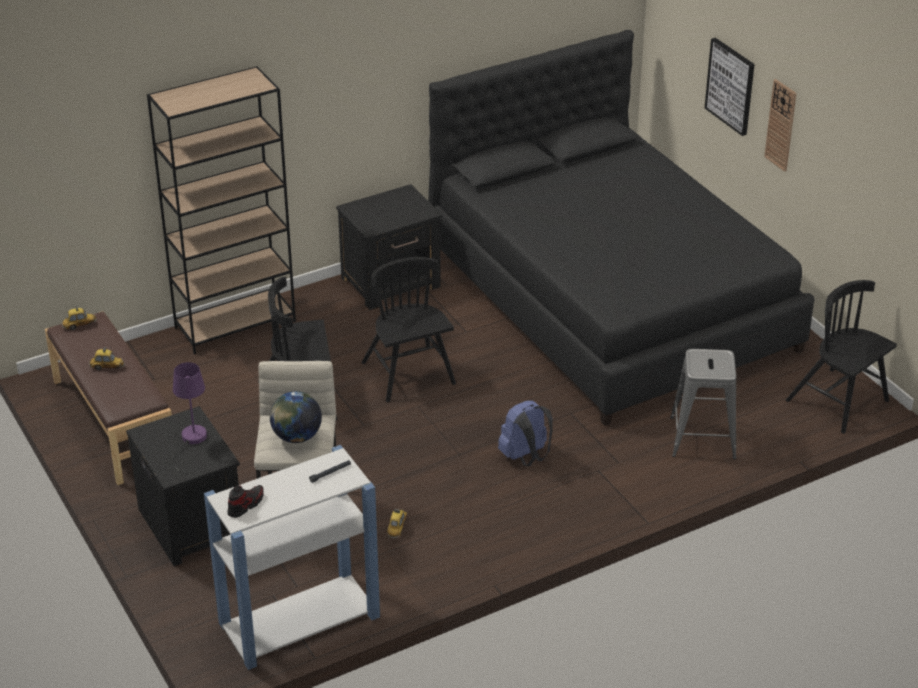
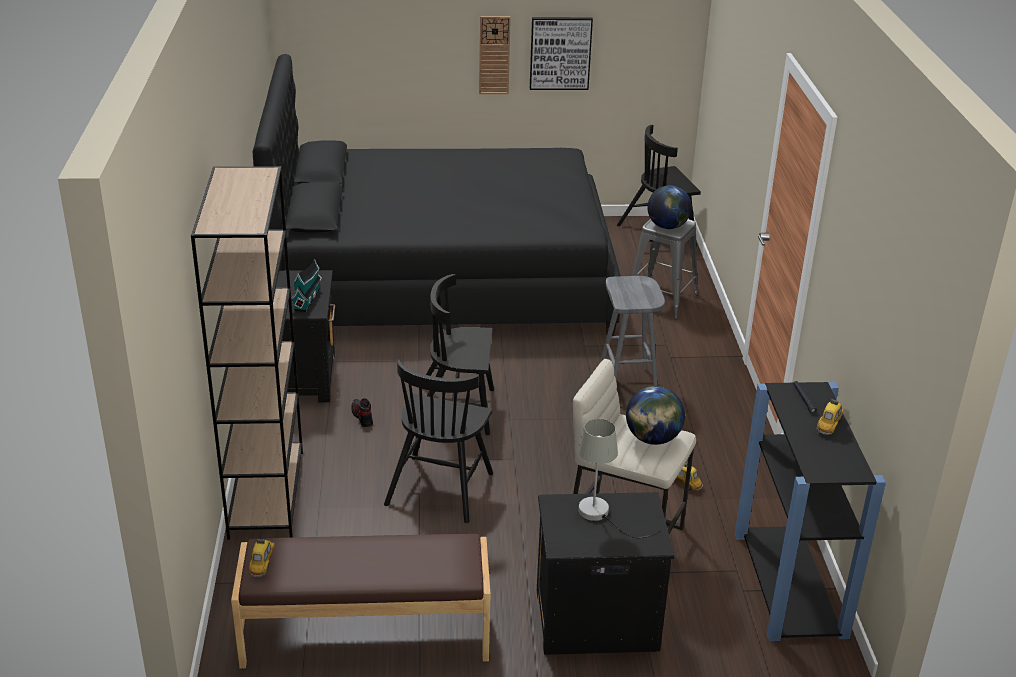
camera: 65 degrees left, 5 degrees down
toy car [89,347,125,370] -> toy car moved to [816,399,844,435]
purple table lamp [173,362,207,475] -> grey table lamp [578,419,661,538]
white bookcase [204,445,380,670] -> black bookcase [735,382,886,641]
shoe [227,485,263,518] -> shoe moved to [351,398,373,427]
blue backpack [498,400,552,466] -> grey stool [600,276,665,386]
picture [705,38,754,136] -> picture moved to [530,17,593,90]
none -> toy house [291,259,322,312]
none -> globe [647,185,692,229]

